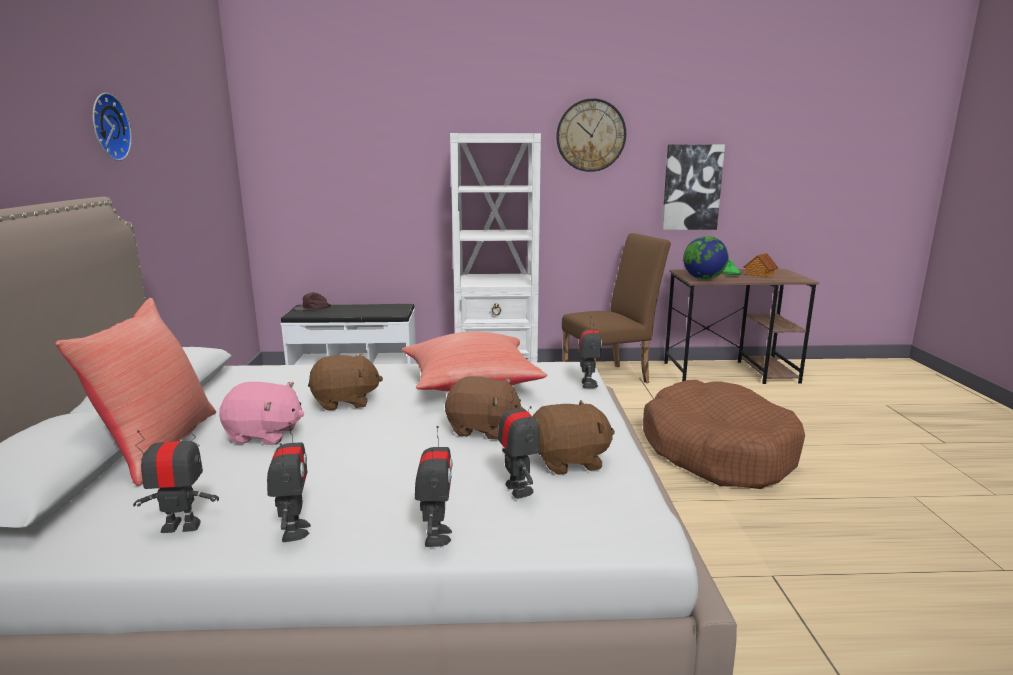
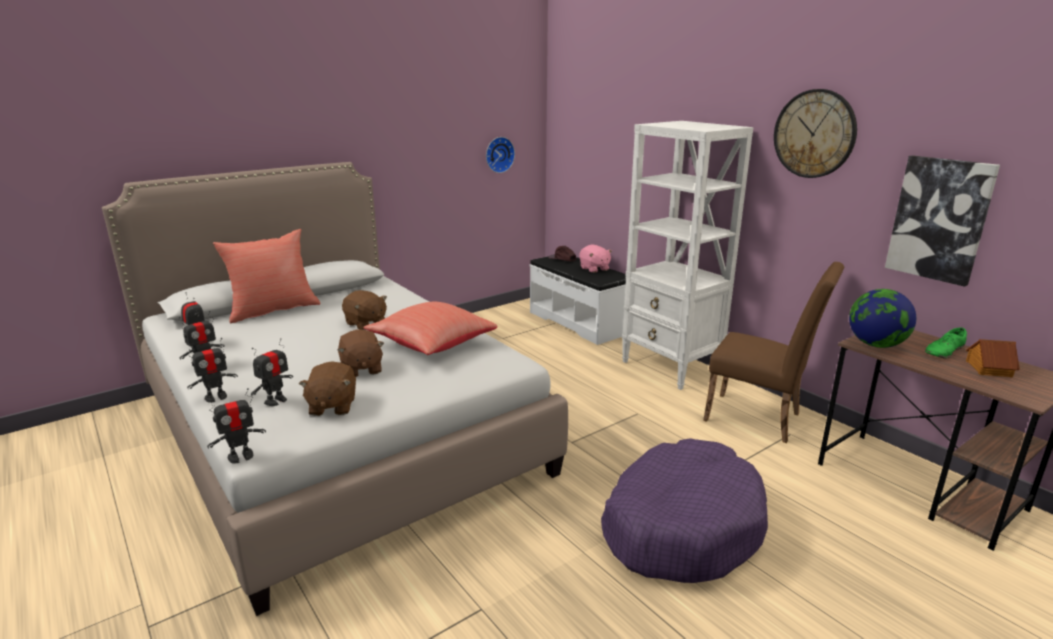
camera: 55 degrees right, 5 degrees up
wall clock [93,93,132,161] -> wall clock moved to [486,137,515,173]
pink plush toy [219,382,304,445] -> pink plush toy moved to [579,245,612,273]
brown plush toy [533,400,615,475] -> brown plush toy turned 45 degrees clockwise [299,361,356,416]
toy robot [578,316,602,388] -> toy robot moved to [207,388,266,464]
brown dog bed [643,380,805,489] -> purple dog bed [601,438,768,583]

